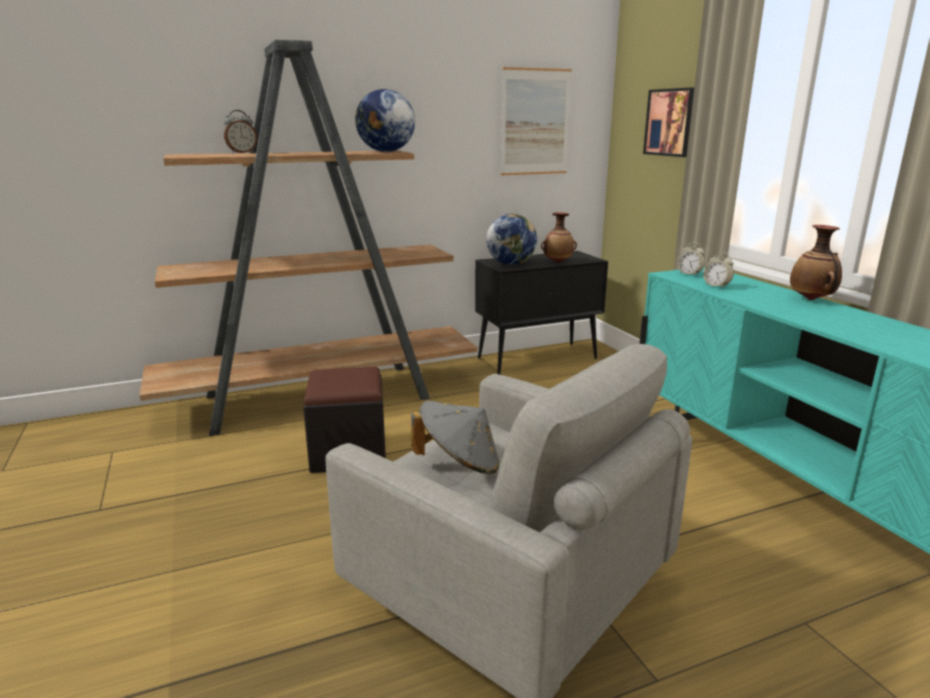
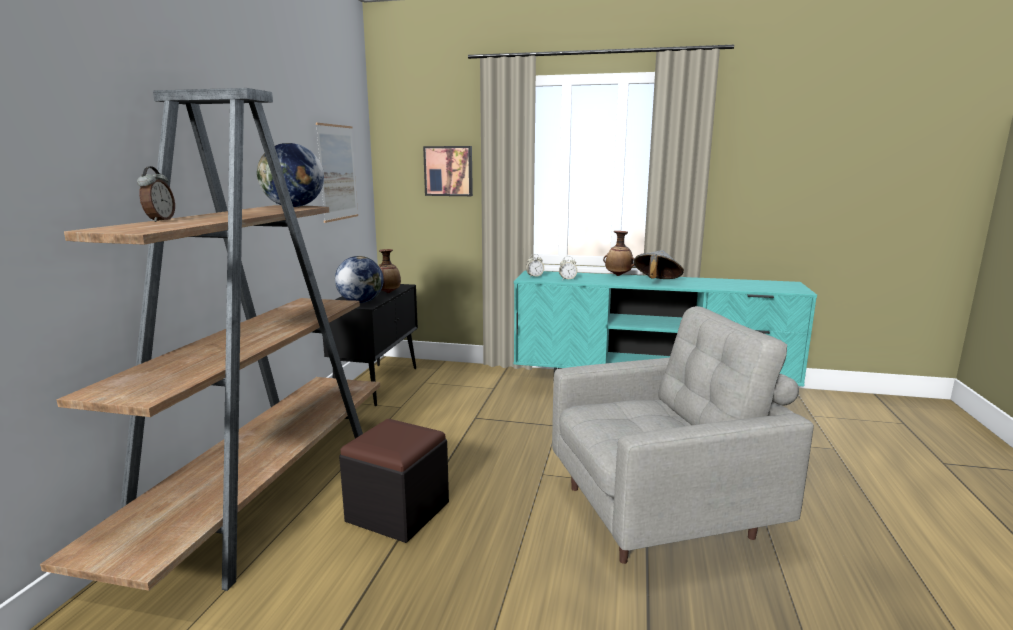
camera: 55 degrees left, 5 degrees down
grey hat [411,401,499,474] -> grey hat moved to [634,250,684,279]

